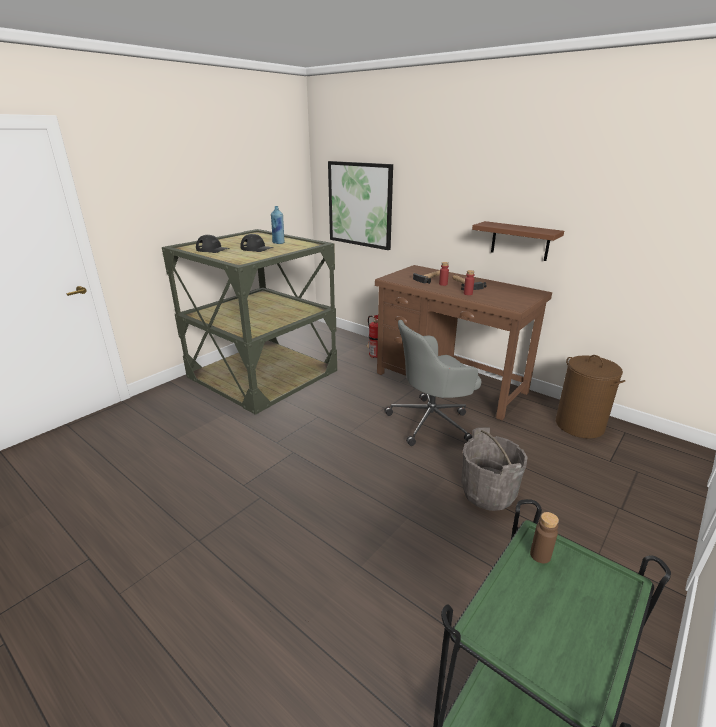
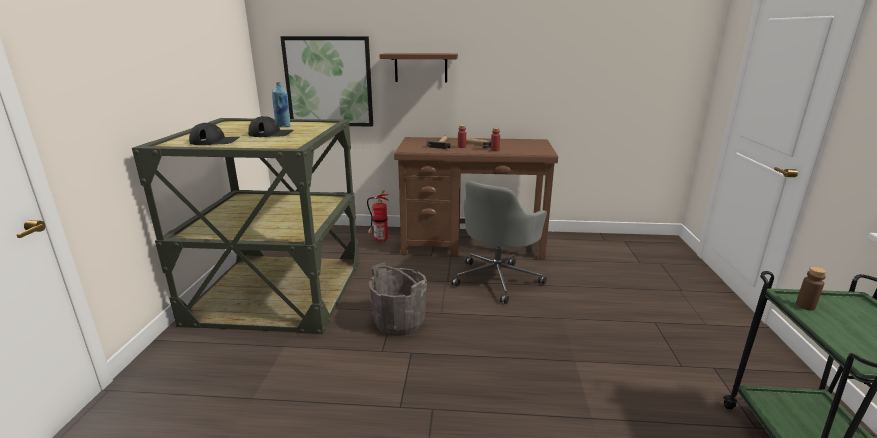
camera: 35 degrees left, 5 degrees down
grey bucket [461,427,528,511] -> grey bucket moved to [369,263,427,336]
brown shelf [472,221,564,261] -> brown shelf moved to [380,53,458,82]
brown laundry basket [556,355,626,439] -> none

